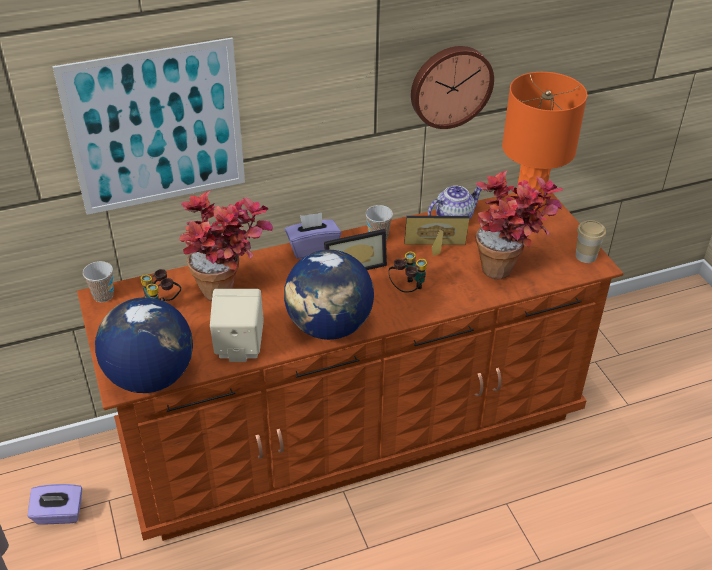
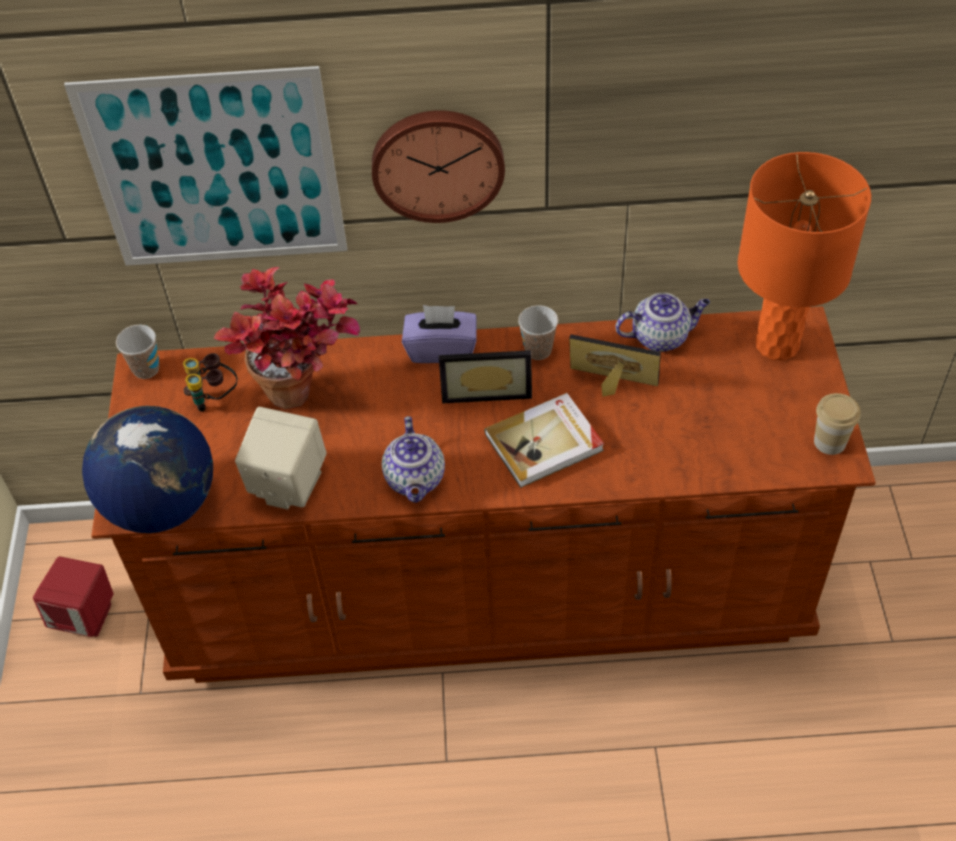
camera: 20 degrees right, 10 degrees up
purple tissue box [27,484,82,525] -> red speaker [33,556,113,637]
globe [284,250,374,340] -> teapot [382,416,445,503]
binoculars [389,251,427,293] -> book [484,393,604,488]
wall clock [411,46,494,129] -> wall clock moved to [372,110,505,223]
potted plant [476,170,563,280] -> none

